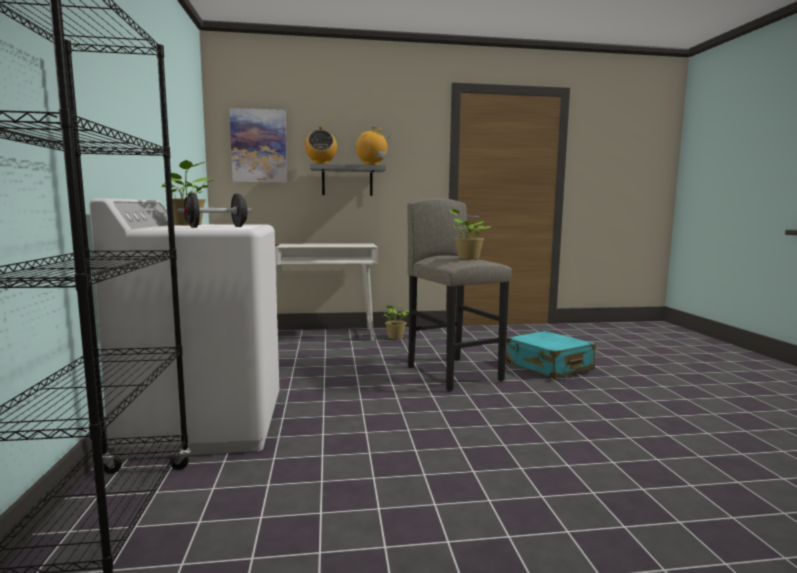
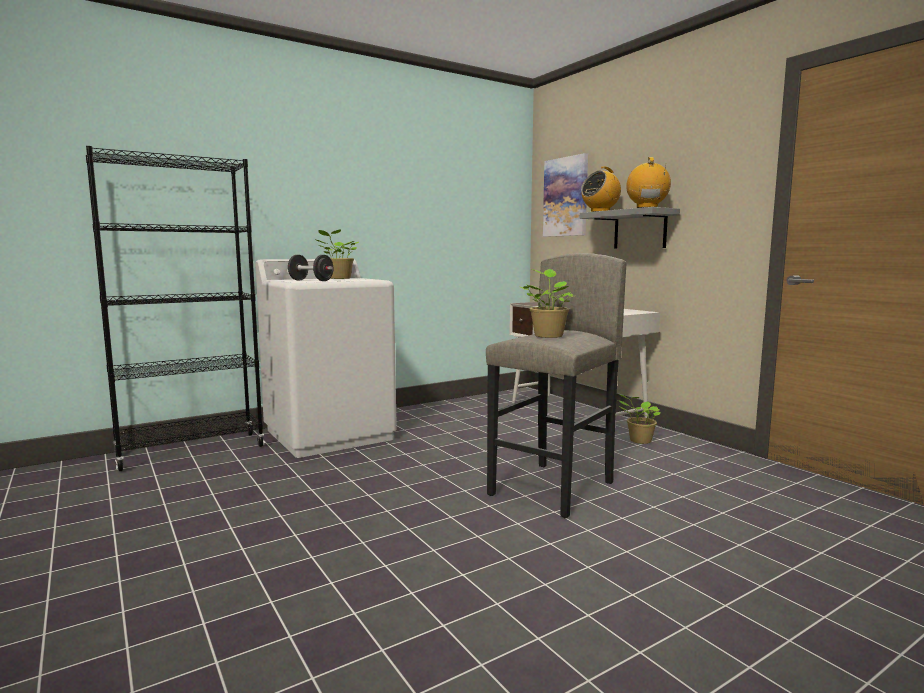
camera: 65 degrees right, 0 degrees up
turquoise suitcase [506,331,596,379] -> none

